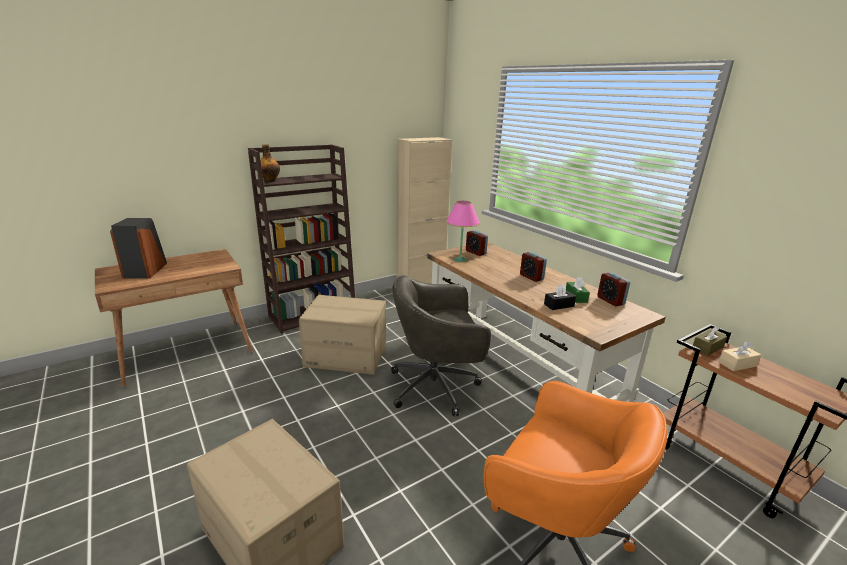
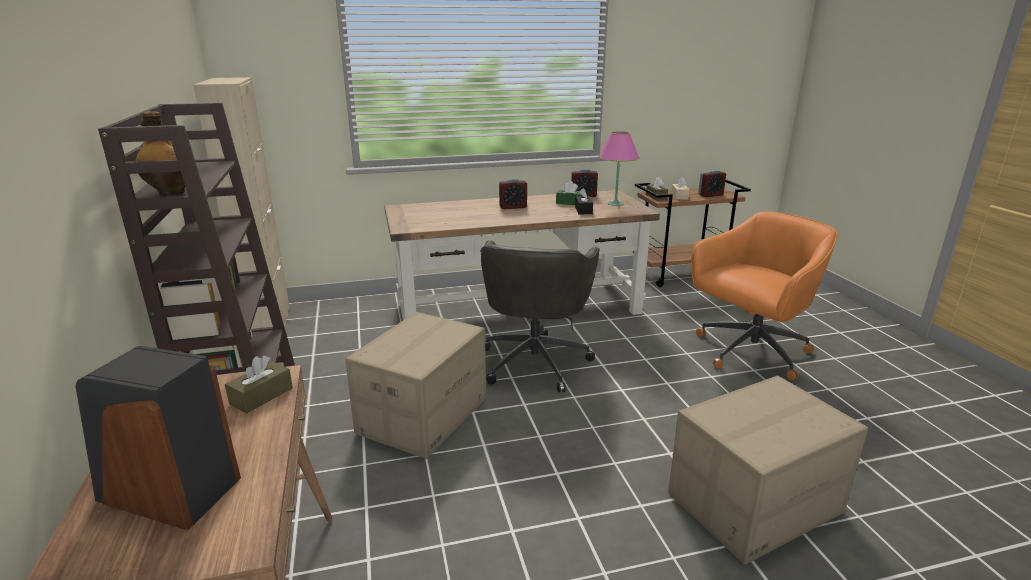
camera: 70 degrees left, 0 degrees up
pink table lamp [446,201,480,262] -> pink table lamp moved to [599,131,639,206]
alarm clock [466,230,488,256] -> alarm clock moved to [698,170,726,197]
none -> brown tissue box [225,355,293,413]

